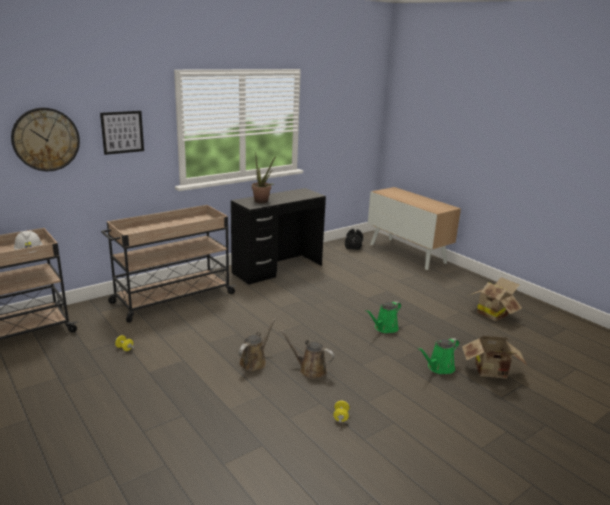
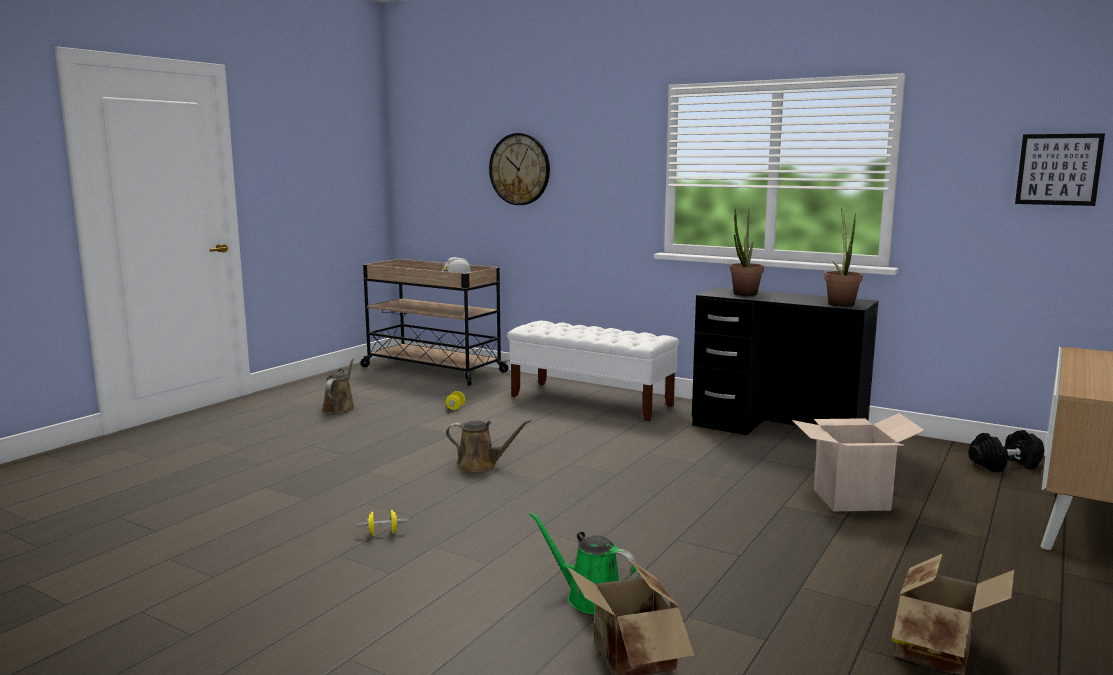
camera: 70 degrees right, 10 degrees down
picture [100,111,144,155] -> picture moved to [1015,133,1105,206]
beige cart [101,205,236,323] -> white bench [507,321,679,421]
brown watering can [281,330,334,379] -> brown watering can moved to [322,358,355,413]
green watering can [366,301,401,333] -> none
none -> cardboard box [792,413,925,511]
none -> potted plant [824,208,863,307]

